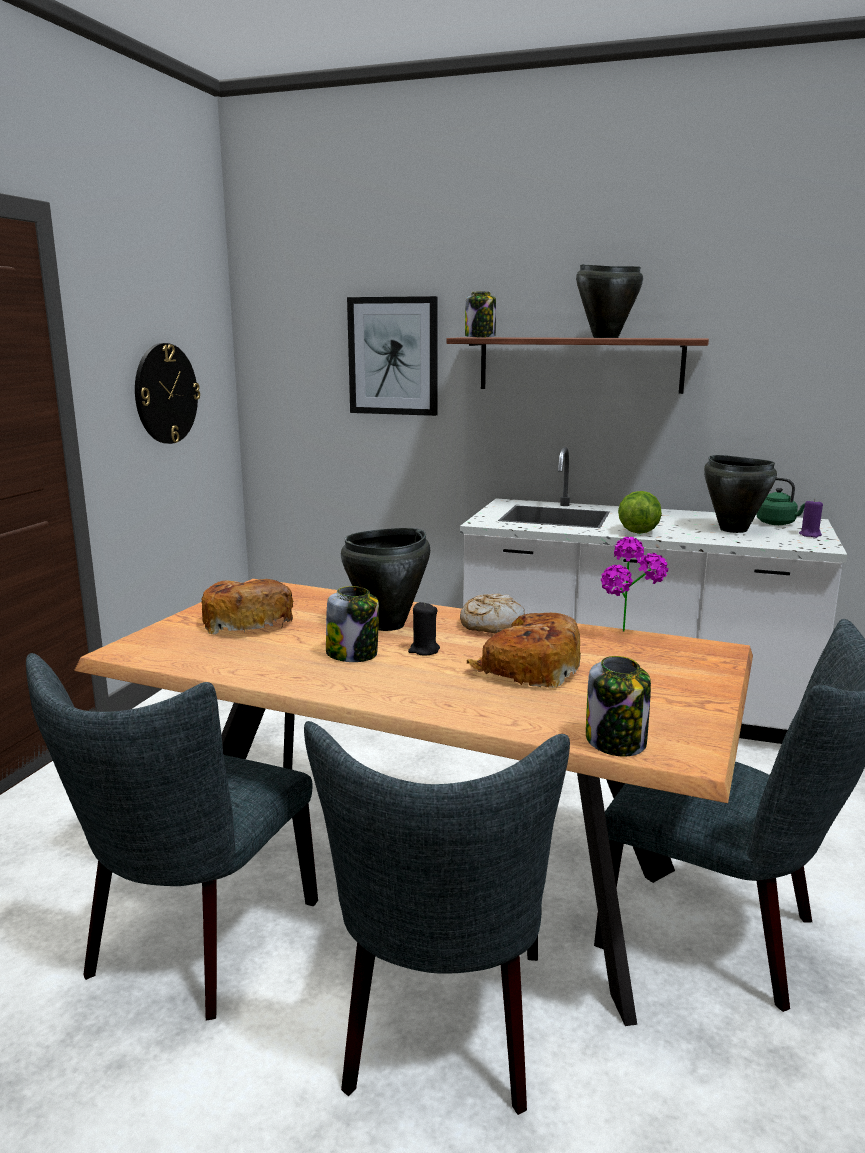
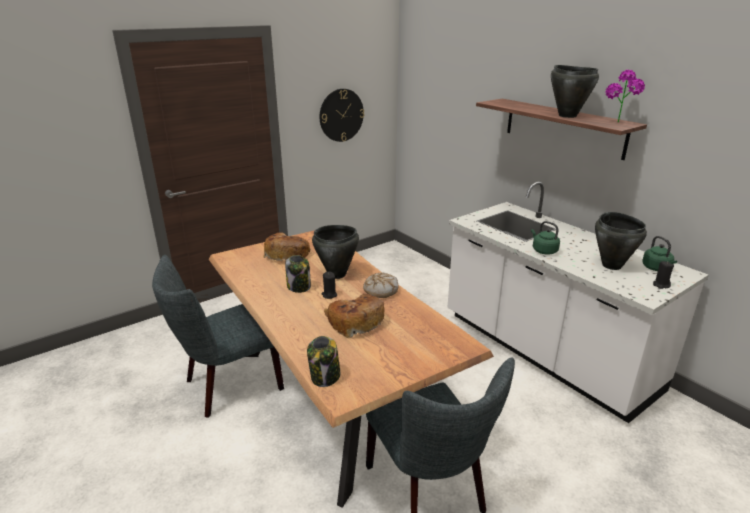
camera: 35 degrees right, 10 degrees up
grey chair [304,721,570,1115] -> none
picture [347,296,438,416] -> none
jar [465,291,496,337] -> none
potted plant [601,537,668,632] -> potted plant moved to [605,70,645,122]
lettuce [618,491,662,534] -> green kettle [531,221,560,255]
purple candle [799,500,823,538] -> black candle [653,261,674,289]

